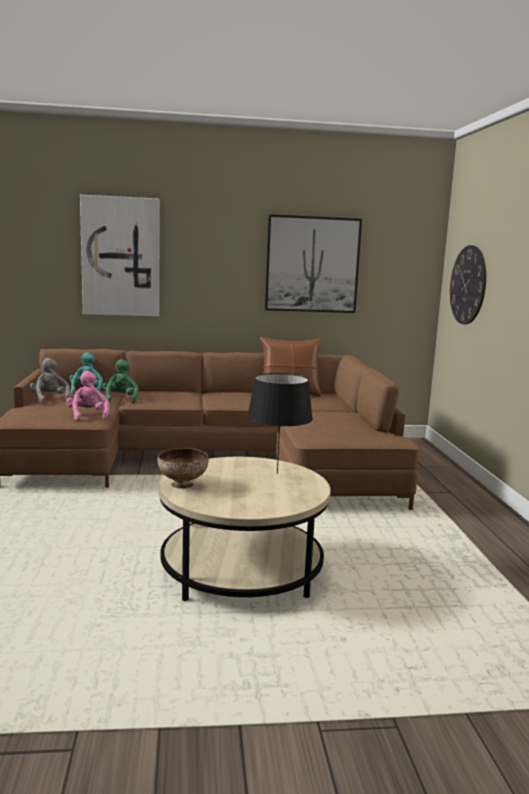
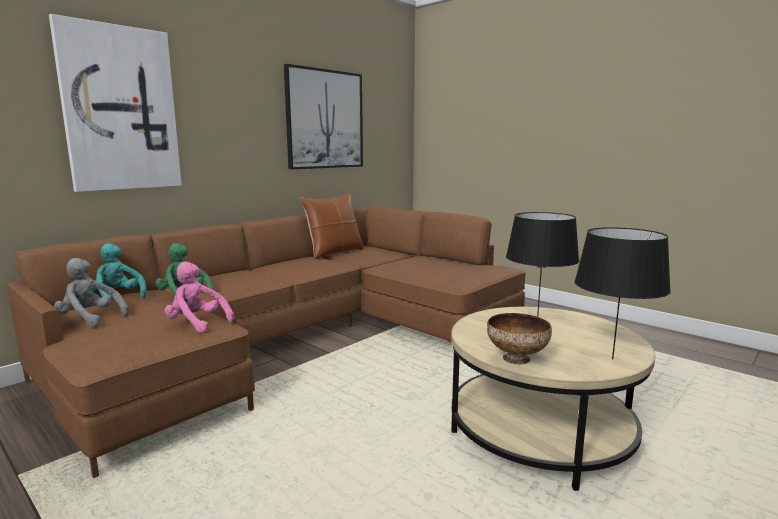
camera: 40 degrees left, 0 degrees up
wall clock [450,245,486,324] -> none
none -> black table lamp [574,227,671,360]

